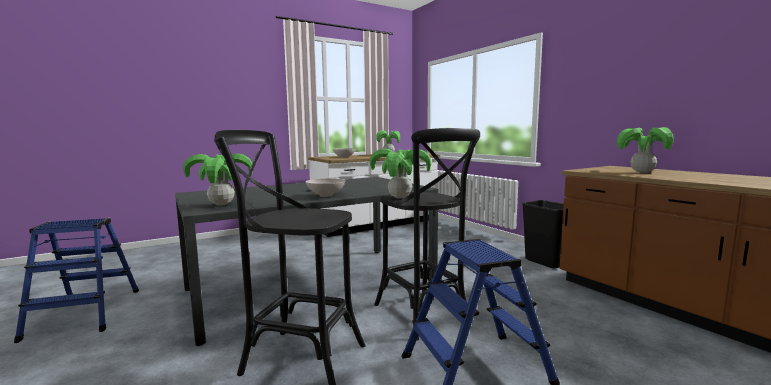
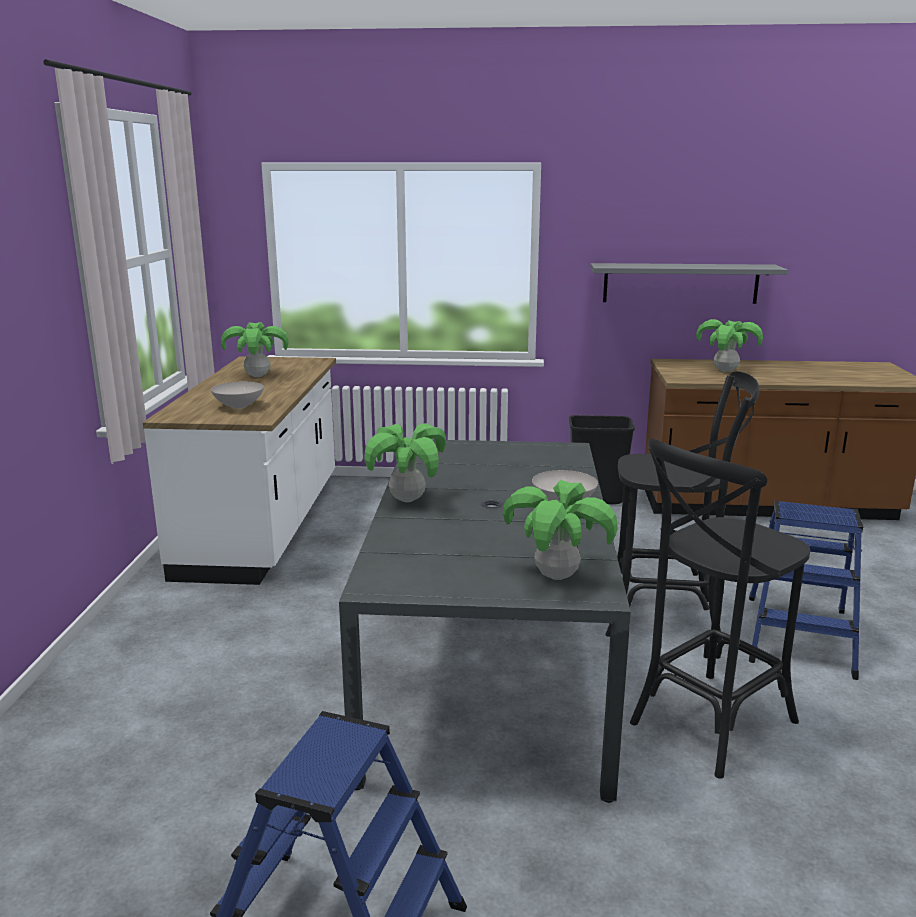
camera: 55 degrees left, 10 degrees up
potted plant [370,149,431,199] -> potted plant moved to [364,423,446,502]
none -> grey shelf [590,263,788,304]

